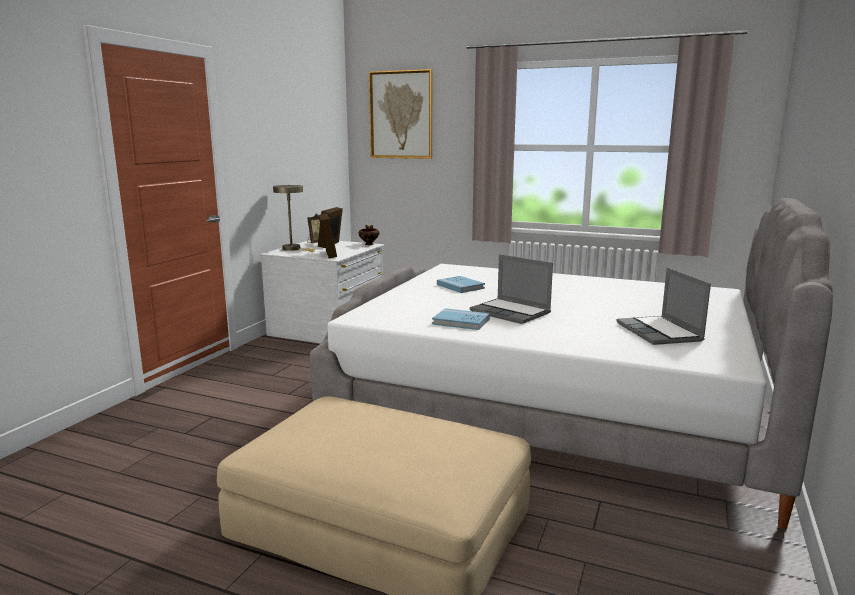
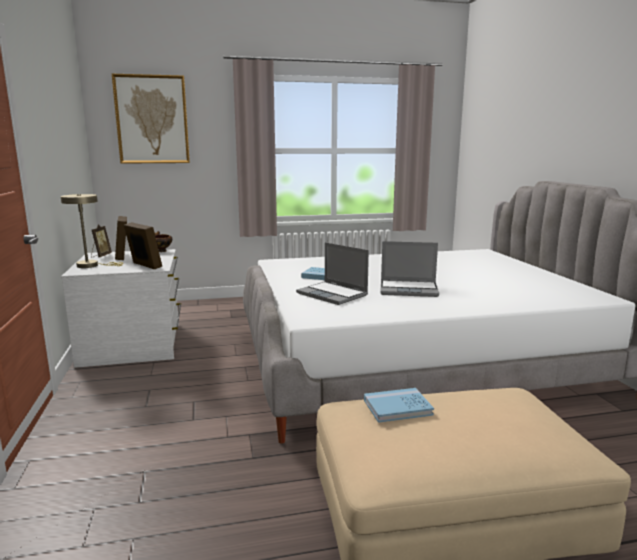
camera: 35 degrees left, 0 degrees up
blue book [432,308,490,330] -> blue book moved to [364,388,434,423]
laptop [617,268,711,345] -> laptop moved to [296,242,369,305]

